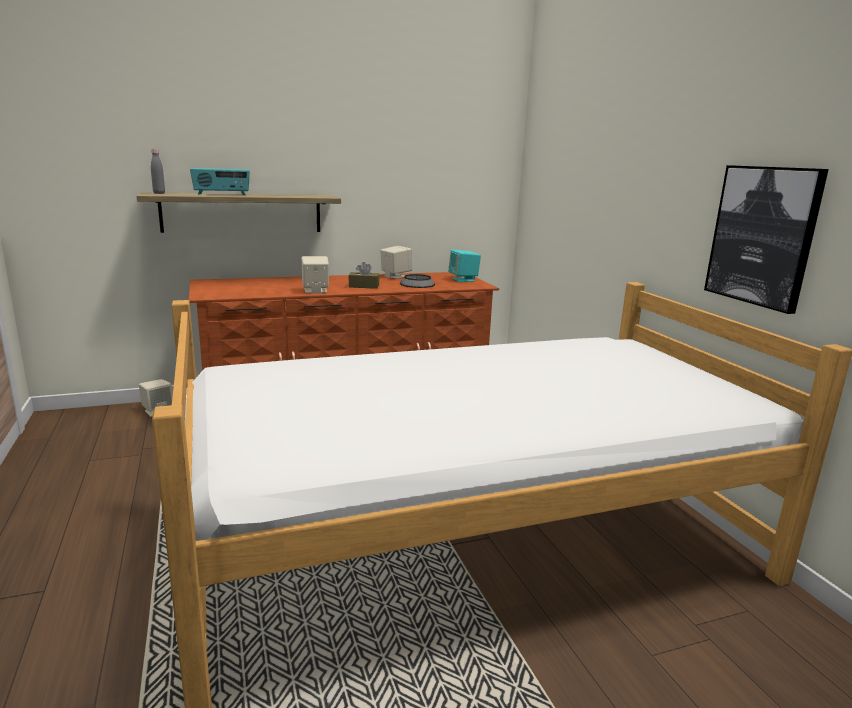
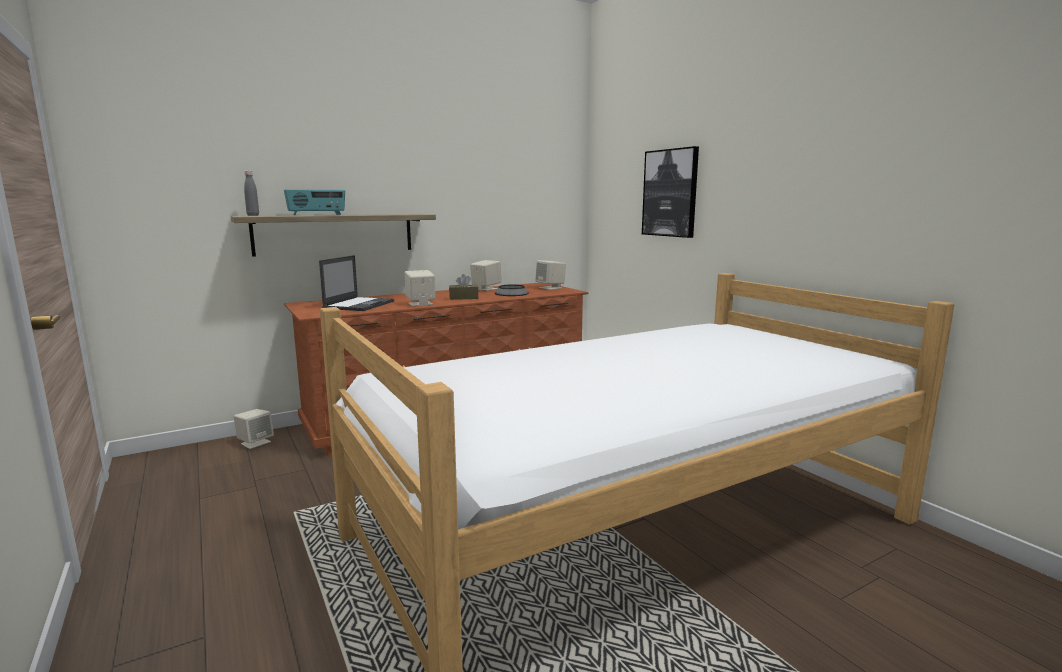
camera: 10 degrees left, 5 degrees down
turquoise speaker [448,250,481,282] -> beige speaker [535,260,566,290]
picture [704,165,829,314] -> picture moved to [642,146,699,238]
none -> laptop [319,255,394,311]

